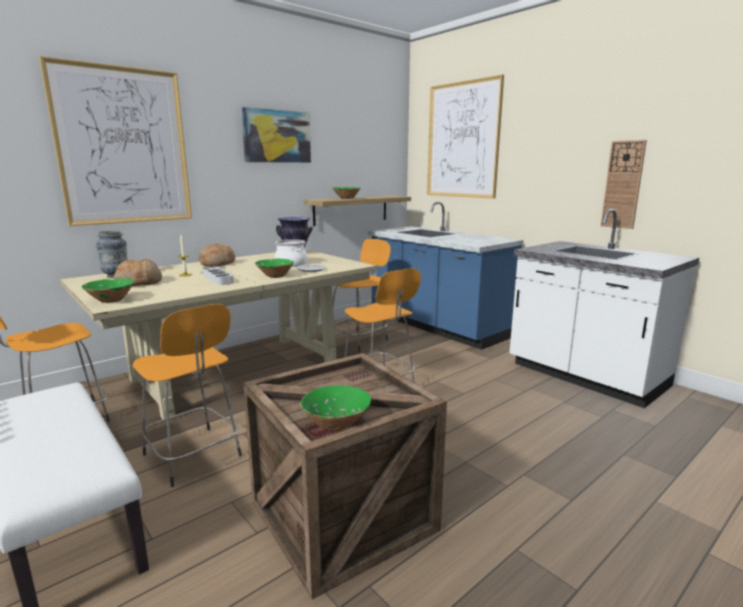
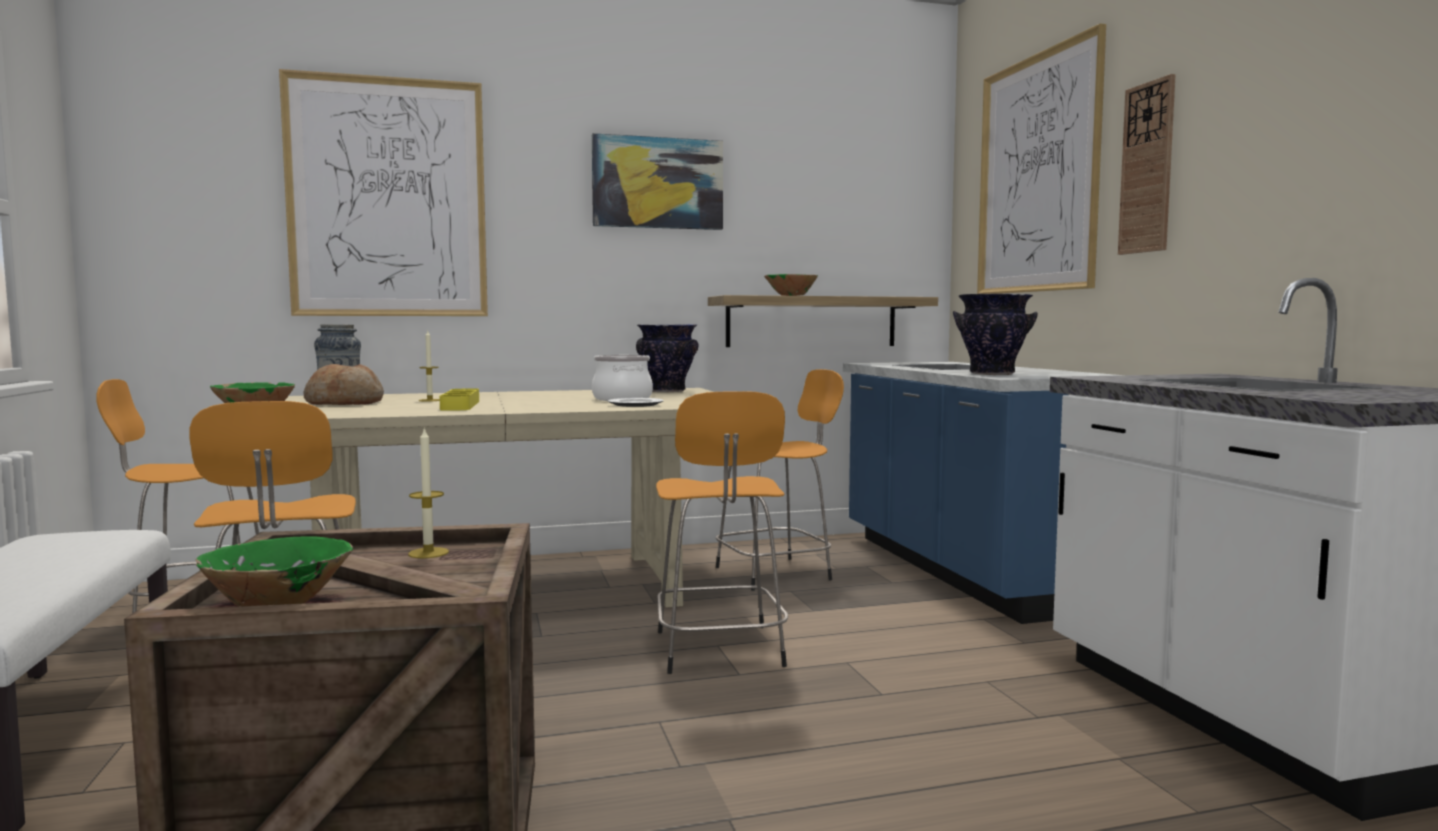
camera: 25 degrees right, 10 degrees down
bread [198,243,235,267] -> none
grey tray [202,266,234,285] -> yellow tray [439,389,479,411]
green bowl [255,259,294,278] -> none
wall clock [601,140,647,229] -> wall clock moved to [1118,74,1176,255]
none -> candle [408,427,449,558]
none -> vase [953,294,1038,375]

